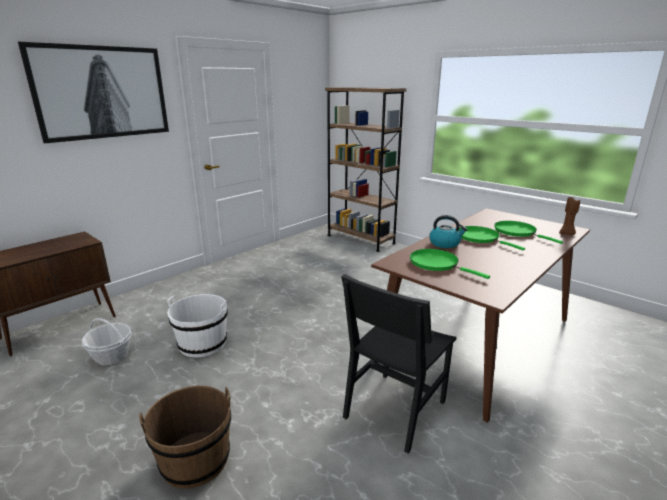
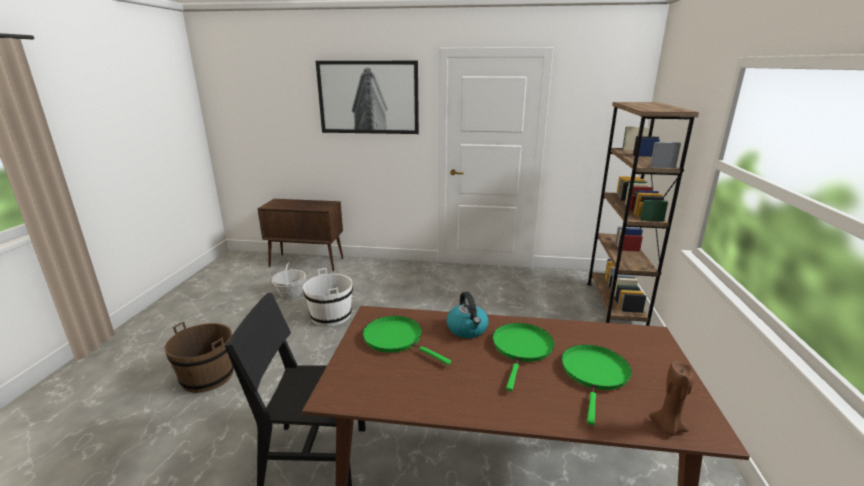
camera: 55 degrees right, 0 degrees up
green frying pan [410,249,490,279] -> green frying pan turned 60 degrees counterclockwise [363,316,451,365]

